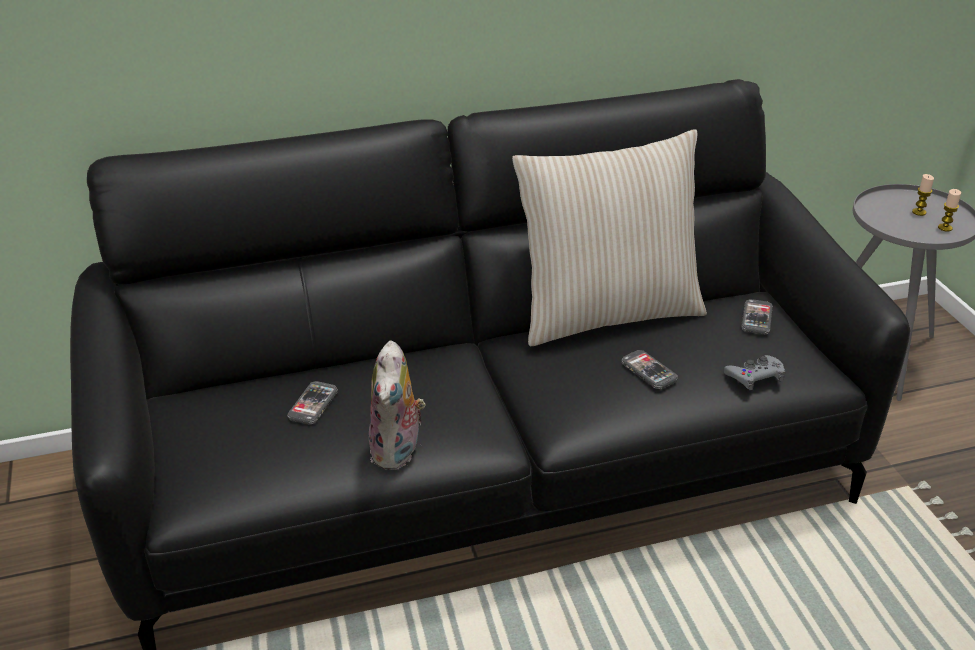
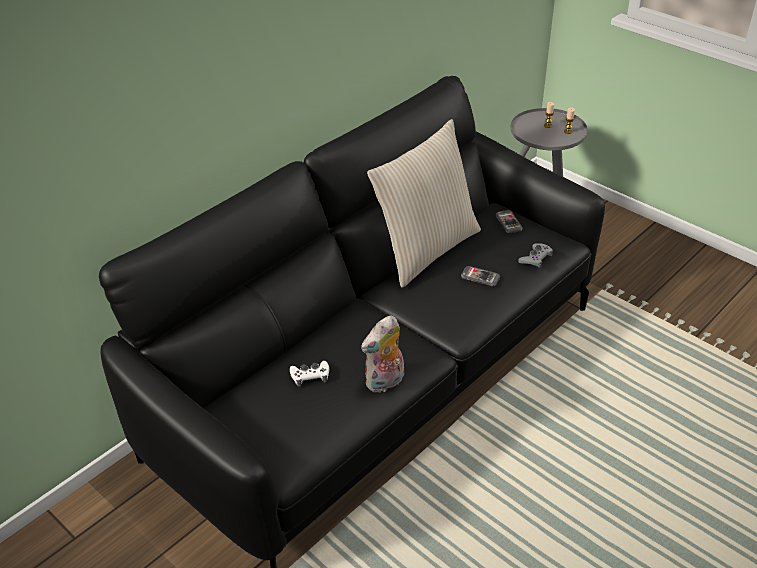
camera: 30 degrees left, 5 degrees up
phone [287,381,338,425] -> white game controller [290,361,329,387]
plush toy [369,340,426,470] -> plush toy turned 75 degrees clockwise [361,315,404,392]

